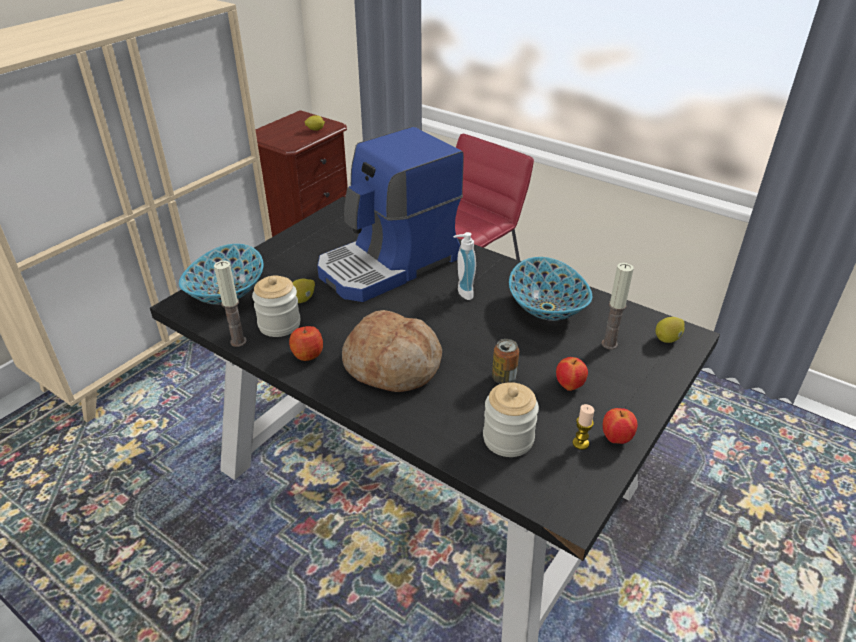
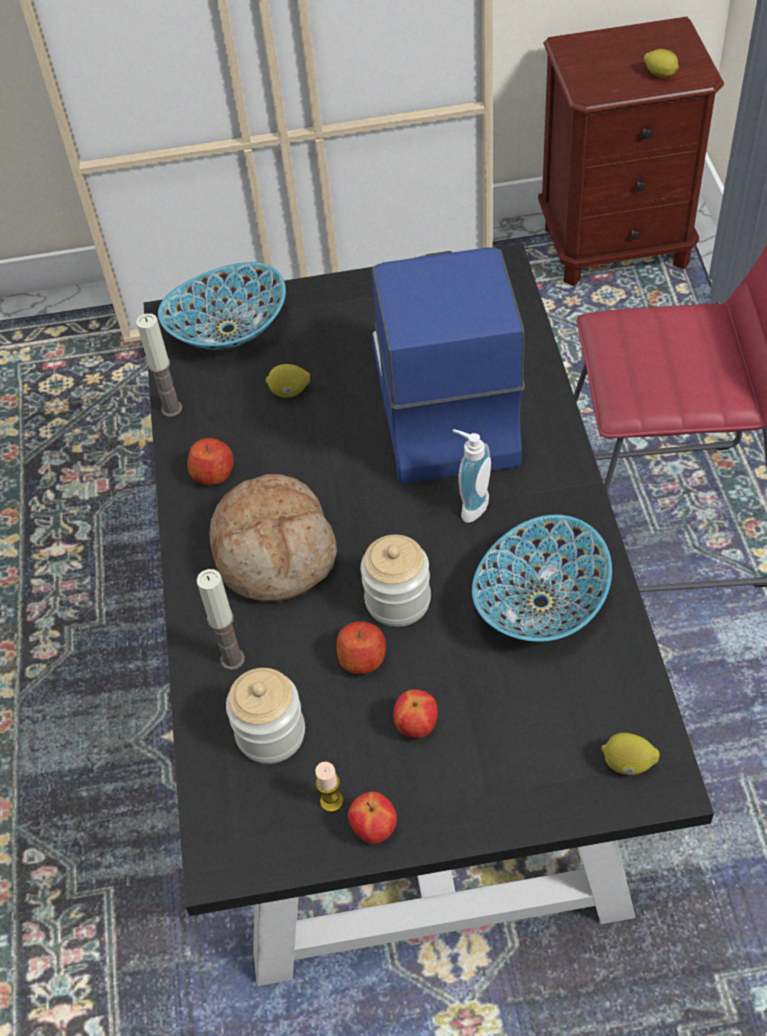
camera: 50 degrees right, 15 degrees up
jar [252,276,301,337] -> jar moved to [360,535,431,627]
coffee machine [317,127,464,302] -> coffee machine turned 75 degrees clockwise [372,247,525,484]
can [492,339,519,384] -> apple [336,621,386,674]
candle [601,263,634,349] -> candle moved to [196,569,245,670]

